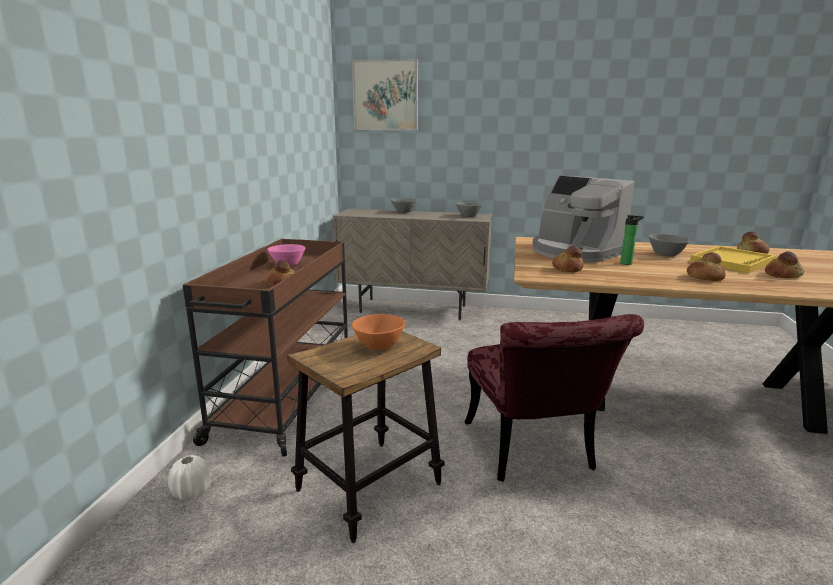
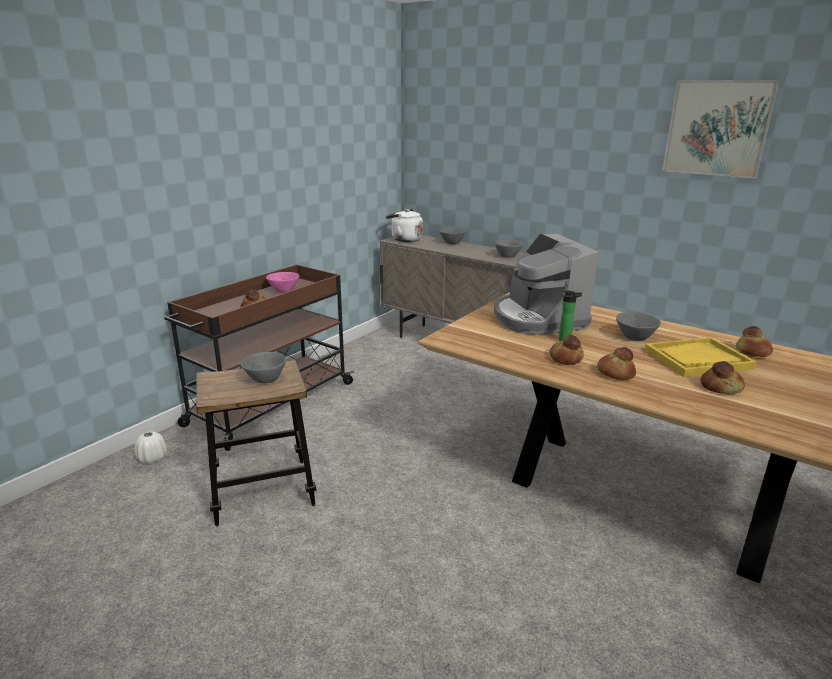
camera: 25 degrees right, 5 degrees up
picture [352,59,418,130] -> picture moved to [662,80,780,179]
orange bowl [352,314,406,350] -> grey bowl [241,352,286,383]
red chair [465,314,644,482] -> none
bread [552,246,584,272] -> bread moved to [550,335,584,365]
none -> white kettle [386,209,423,242]

